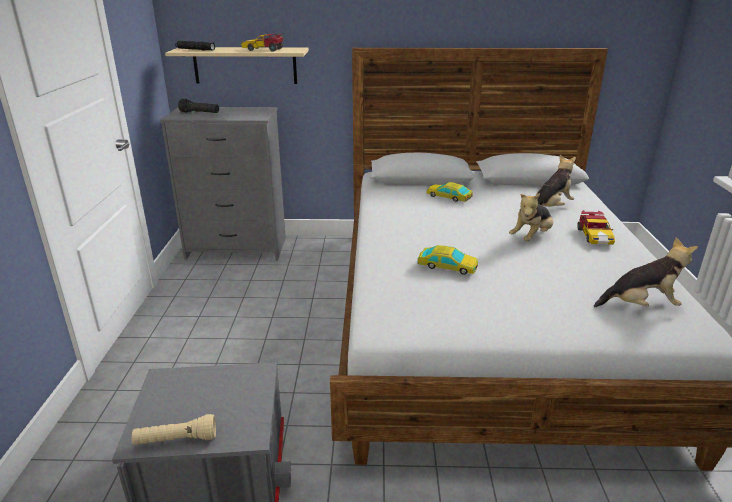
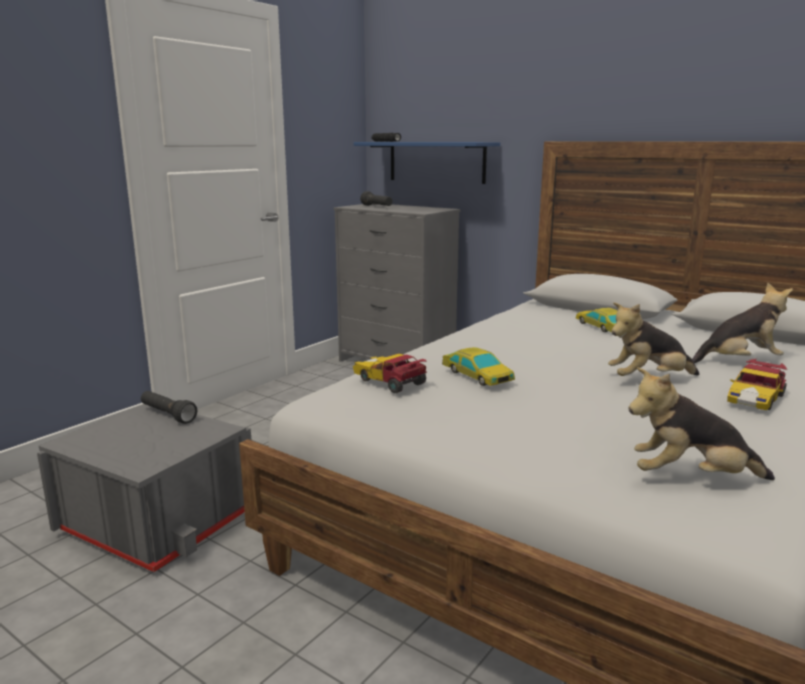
camera: 35 degrees right, 10 degrees down
beige flashlight [132,414,216,445] -> none
beige shelf [165,47,309,84] -> blue shelf [354,142,500,184]
toy car [241,34,283,52] -> toy car moved to [353,354,427,393]
plush toy [594,237,698,307] -> plush toy turned 150 degrees clockwise [628,367,775,480]
none -> black flashlight [141,391,197,424]

